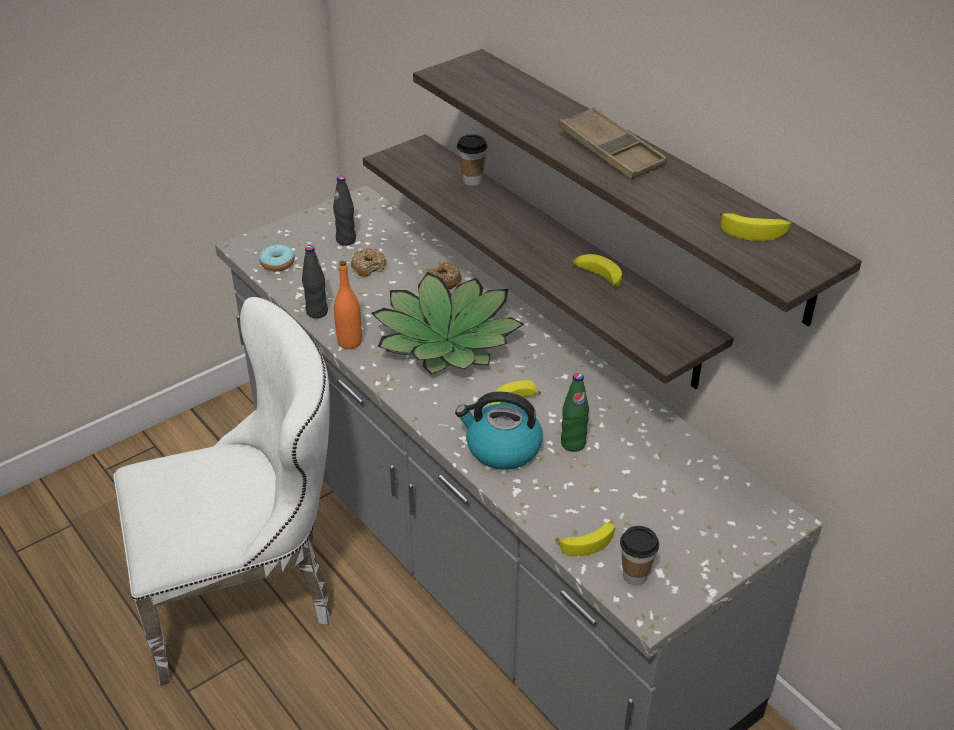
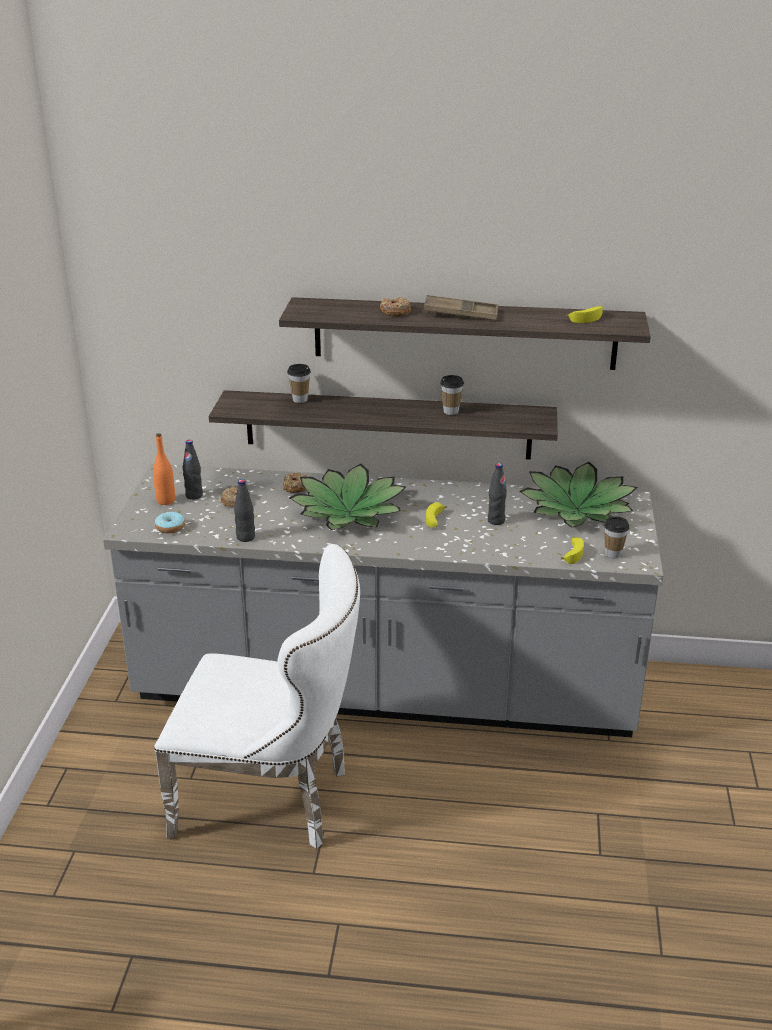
camera: 45 degrees left, 10 degrees down
white chair [113,297,331,685] -> white chair turned 75 degrees clockwise [154,544,360,849]
orange bottle [334,261,362,349] -> orange bottle moved to [153,433,175,505]
kettle [455,391,543,470] -> none
green bottle [561,373,589,452] -> black bottle [488,463,507,525]
banana [572,254,622,288] -> cup [440,375,464,415]
none -> donut [380,297,411,317]
none -> potted plant [519,462,637,528]

